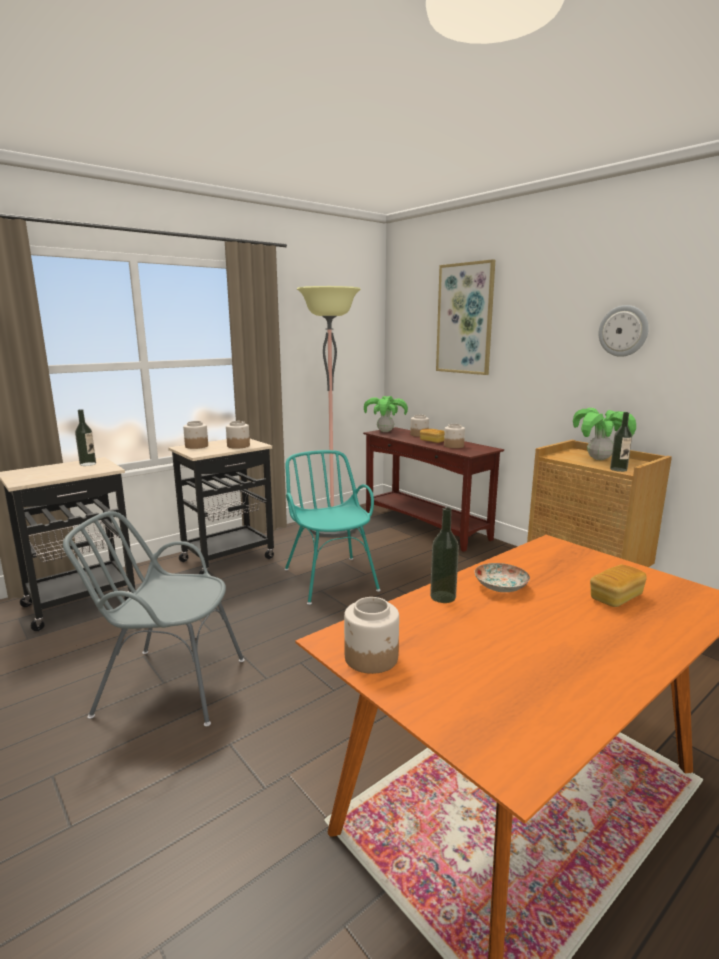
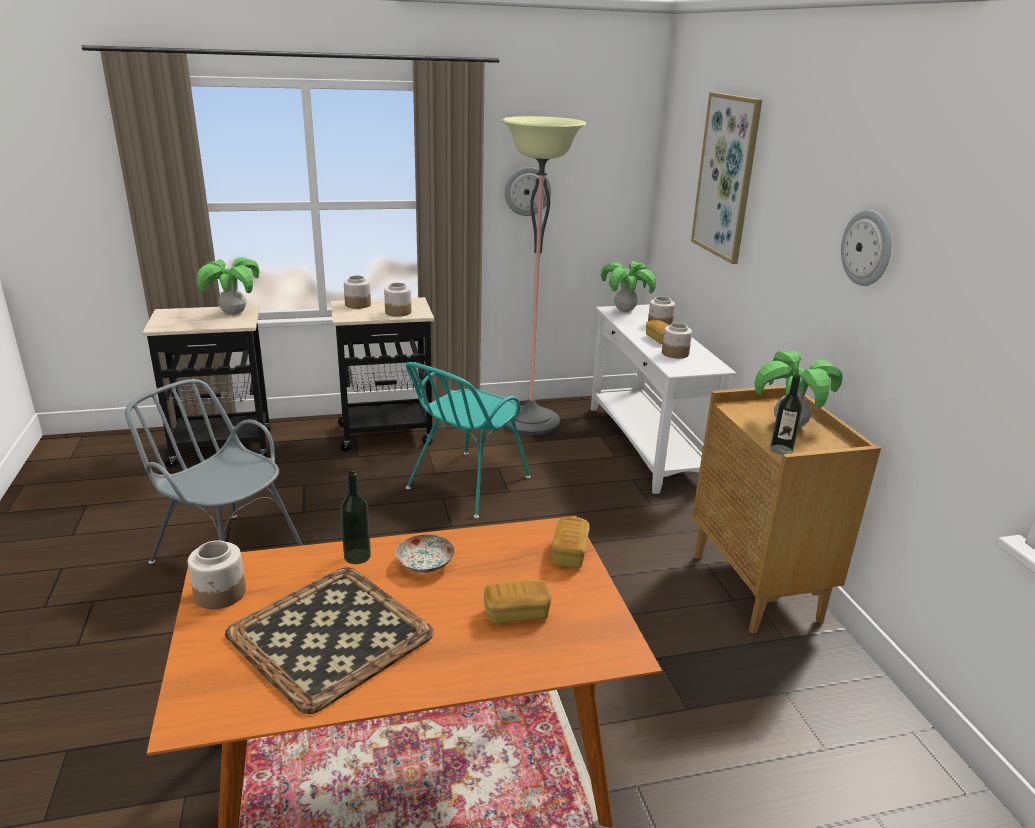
camera: 25 degrees right, 10 degrees up
bottle [75,409,96,466] -> potted plant [197,257,260,315]
turquoise chair [284,450,381,605] -> turquoise chair turned 150 degrees counterclockwise [406,362,531,518]
brown console table [363,427,504,552] -> white console table [591,304,736,494]
none -> tray [225,567,434,714]
none -> wall clock [505,167,551,216]
none -> bread [552,516,590,568]

